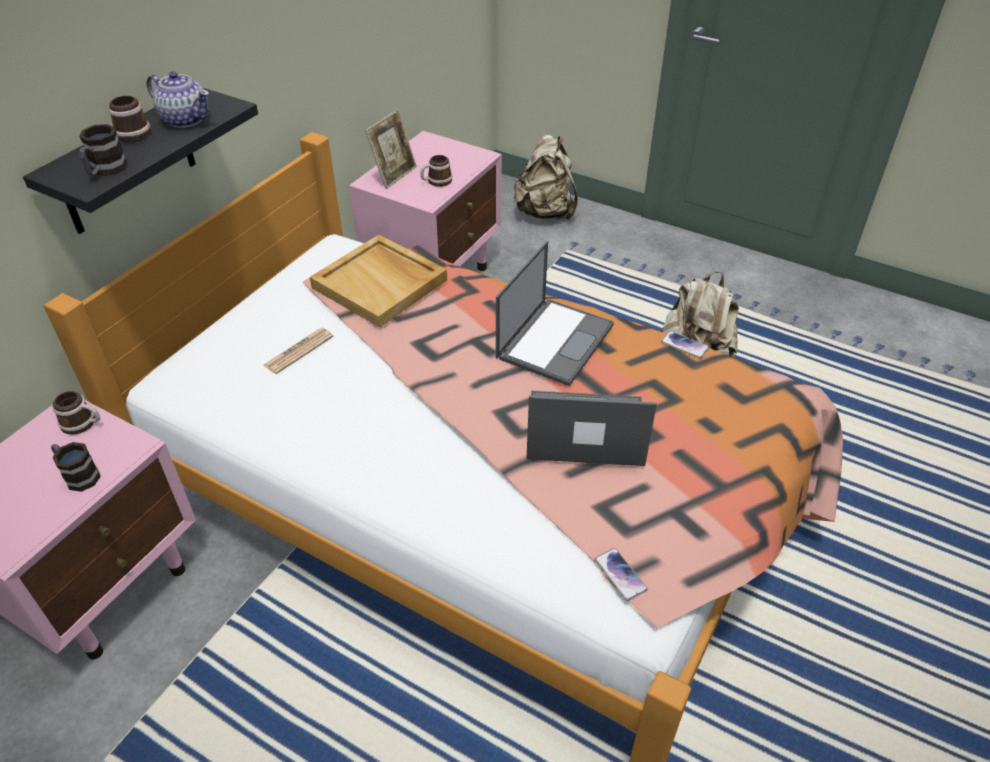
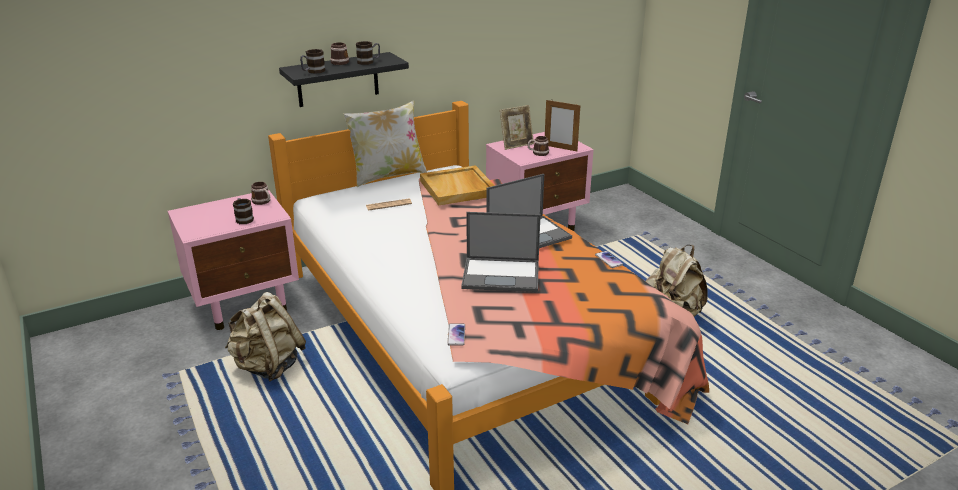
camera: 30 degrees right, 15 degrees down
teapot [146,71,209,128] -> mug [356,41,380,65]
beige backpack [513,135,578,220] -> beige backpack moved to [225,292,306,381]
laptop [526,391,657,466] -> laptop turned 150 degrees clockwise [461,212,541,292]
none -> pillow [343,100,427,187]
none -> picture frame [545,100,581,151]

